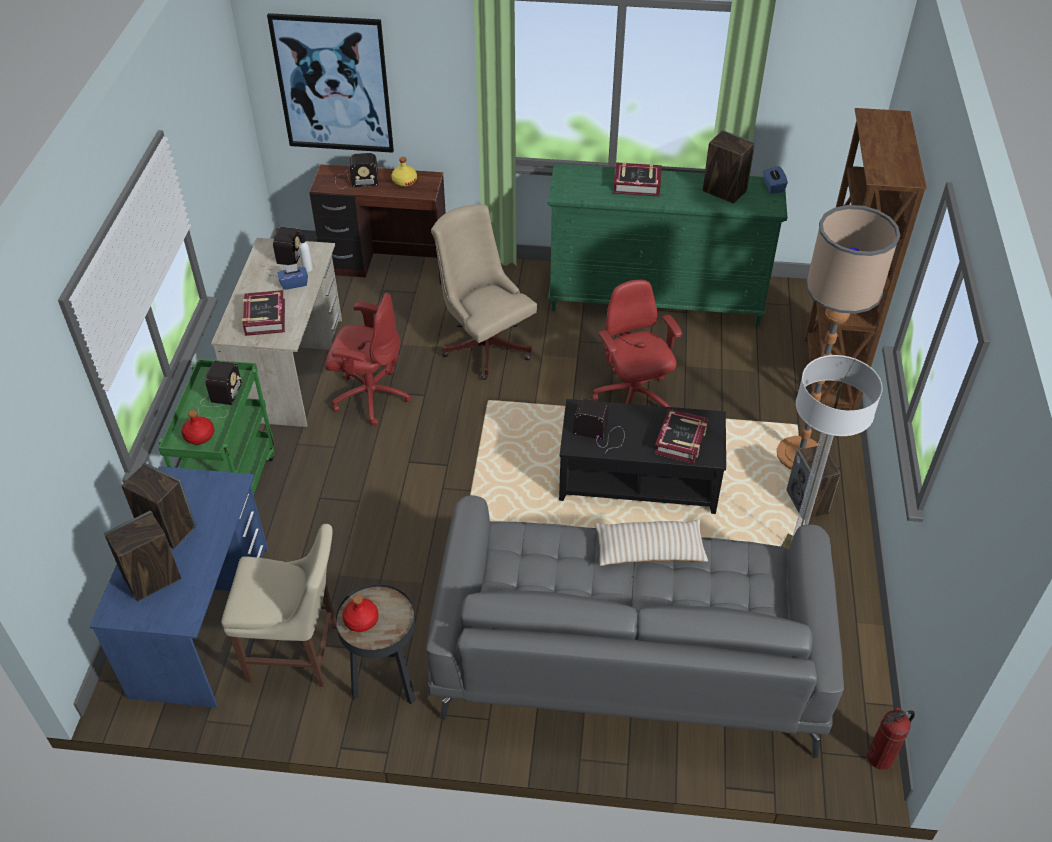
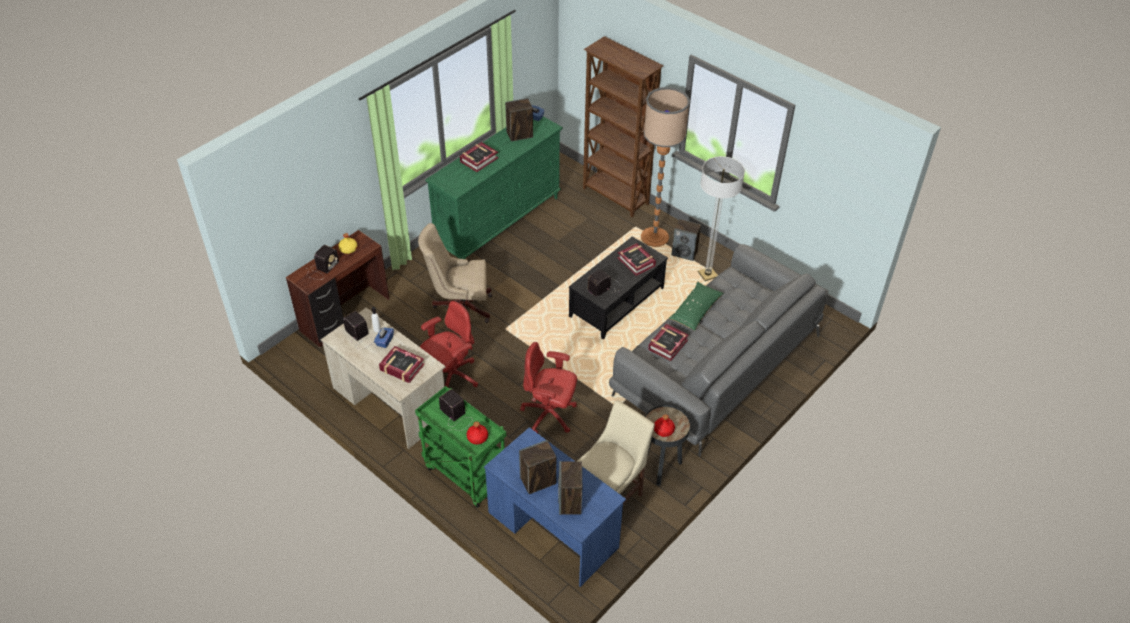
camera: 55 degrees left, 0 degrees up
picture [267,13,394,153] -> none
red office chair [593,280,682,407] -> red office chair moved to [520,342,577,433]
beige pillow [595,519,708,566] -> green pillow [669,282,724,331]
fire extinguisher [867,708,915,770] -> none
none -> book [648,324,689,361]

